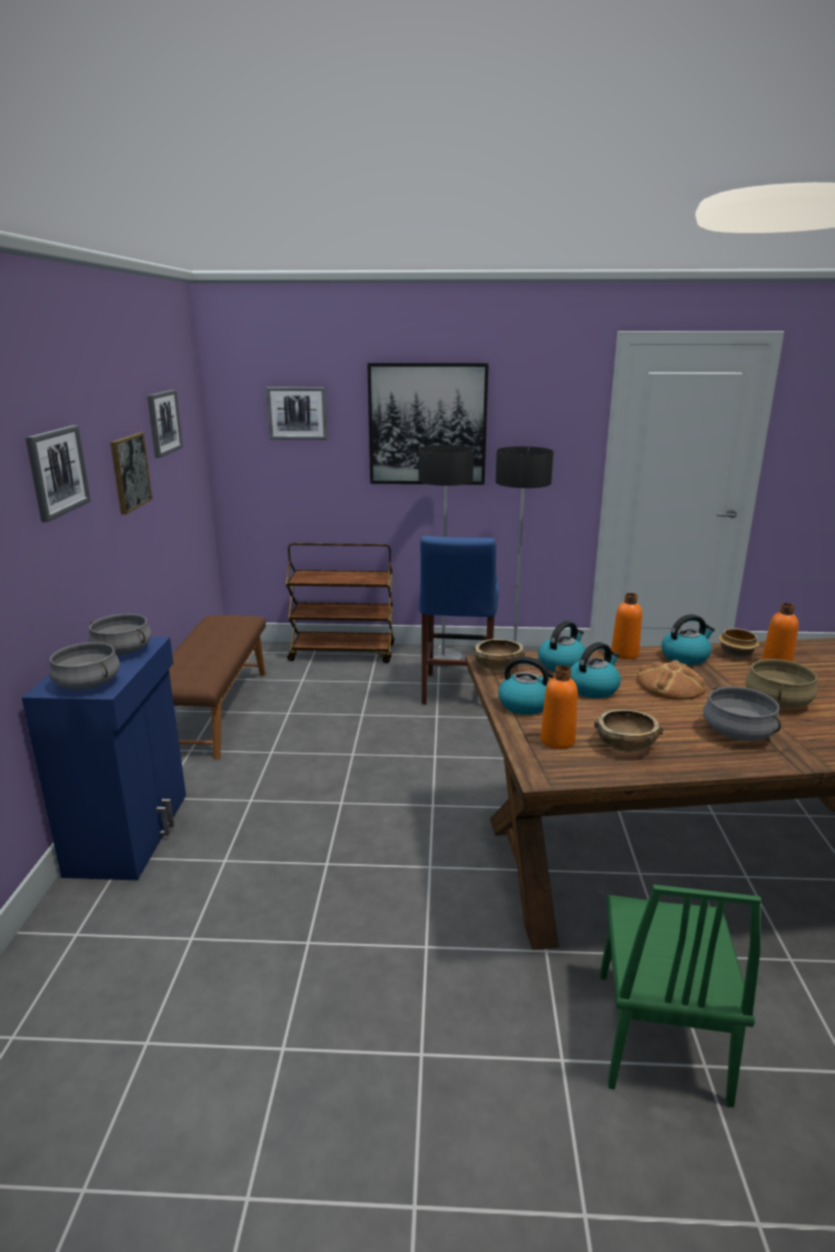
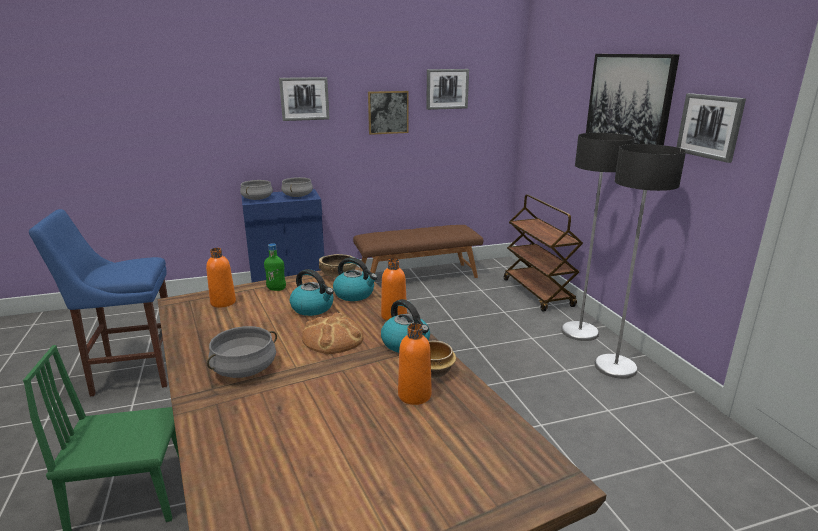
camera: 70 degrees right, 0 degrees up
picture [266,387,328,440] -> picture moved to [677,93,746,163]
blue stool [419,536,499,705] -> blue stool moved to [29,209,168,397]
kettle [498,656,555,715] -> green bottle [264,243,286,291]
brown bowl [594,709,663,752] -> none
beige cooking pot [746,659,817,708] -> none

